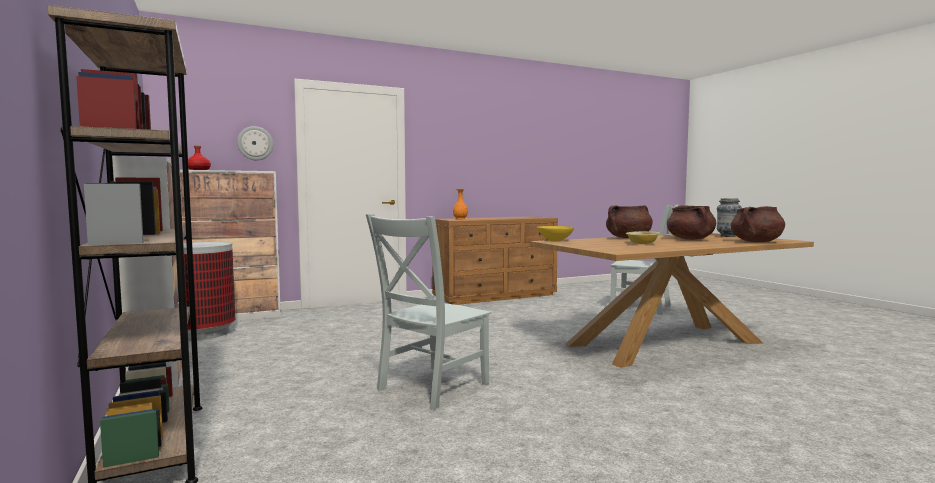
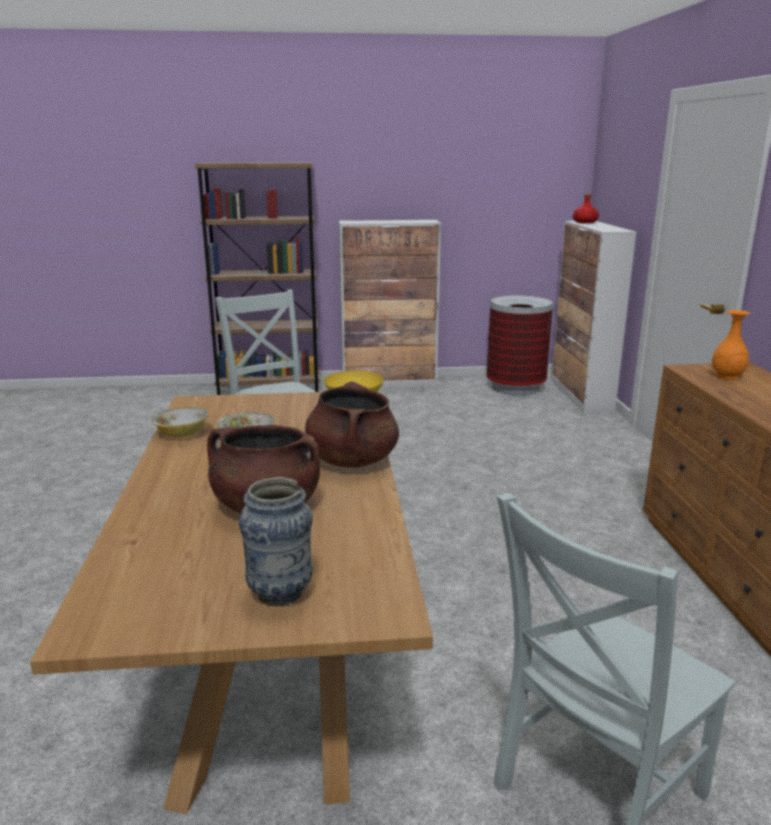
camera: 110 degrees right, 15 degrees up
wall clock [237,126,273,160] -> none
brown cooking pot [731,206,785,242] -> none
none -> bowl [151,407,209,437]

